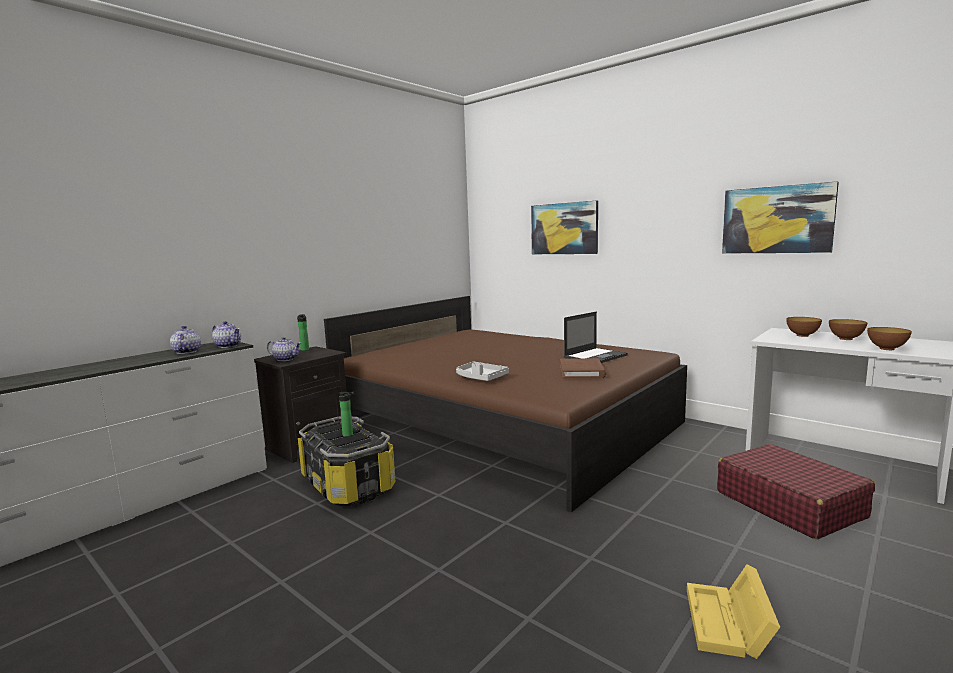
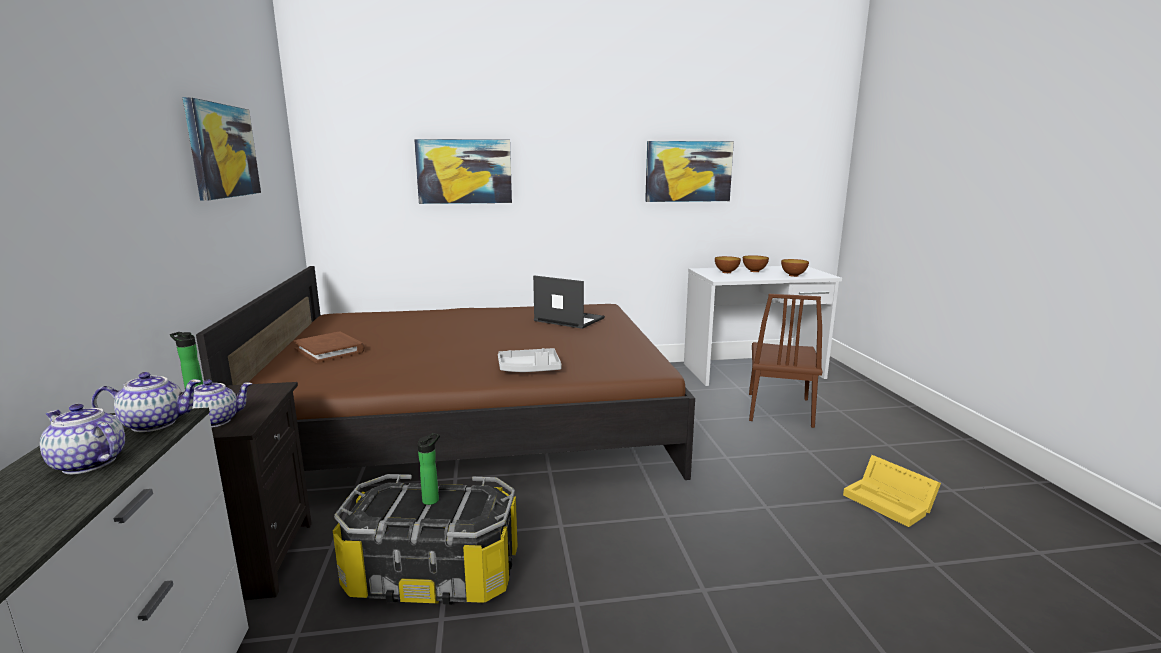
camera: 50 degrees left, 5 degrees up
brown book [560,358,606,379] -> brown book moved to [293,331,365,363]
laptop [564,312,628,363] -> laptop turned 60 degrees counterclockwise [533,275,605,329]
red suitcase [717,444,875,539] -> brown chair [749,294,823,428]
none -> picture [183,97,261,201]

